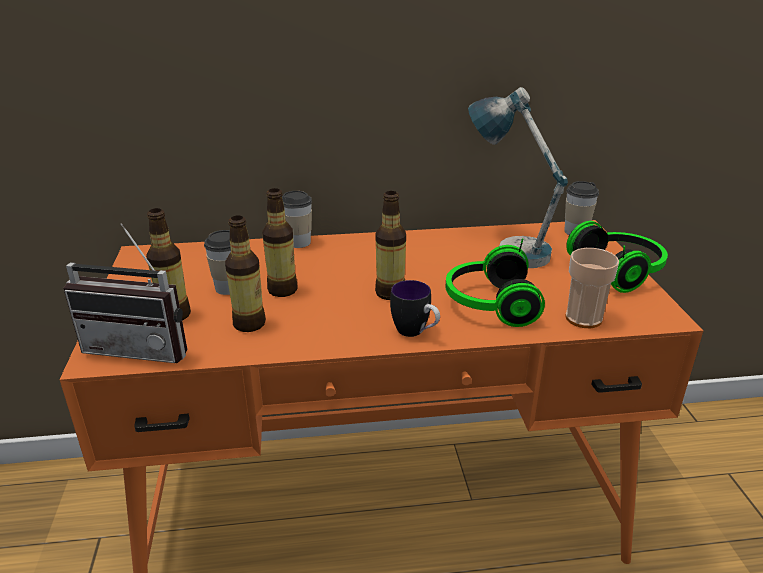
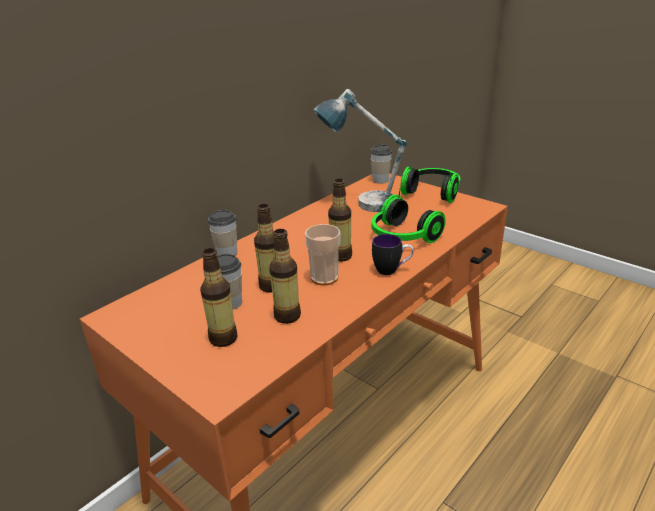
camera: 40 degrees left, 0 degrees up
radio [63,223,187,363] -> none
cup [565,248,619,328] -> cup moved to [305,224,340,286]

